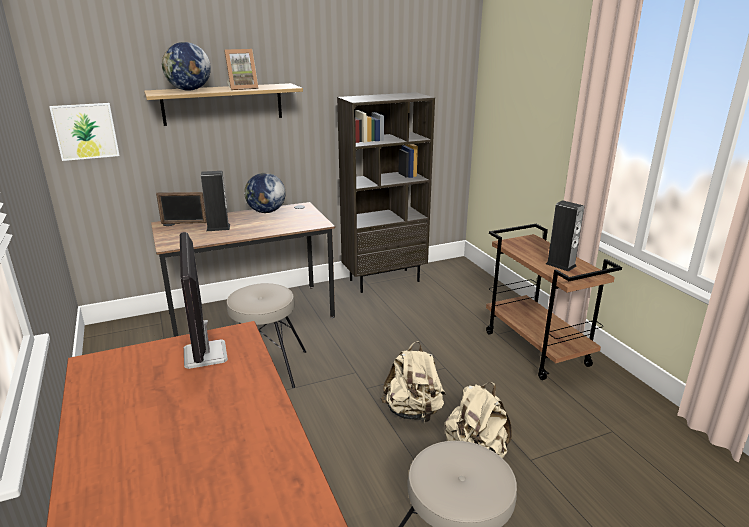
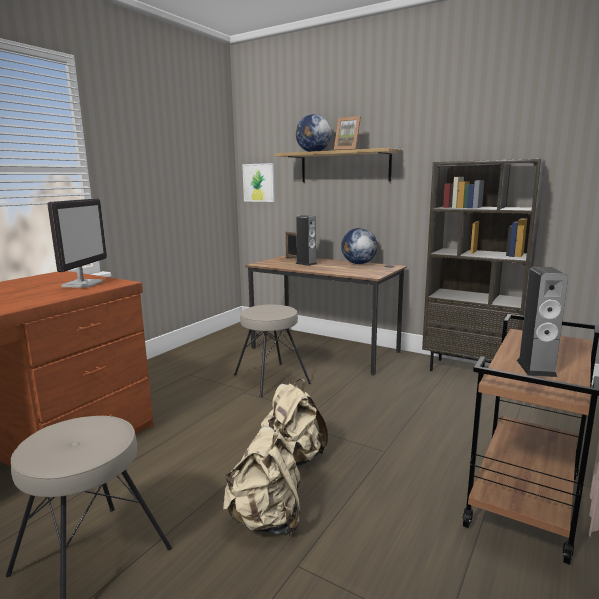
camera: 55 degrees right, 10 degrees down
monitor [180,232,228,369] -> monitor turned 150 degrees clockwise [47,198,107,288]

